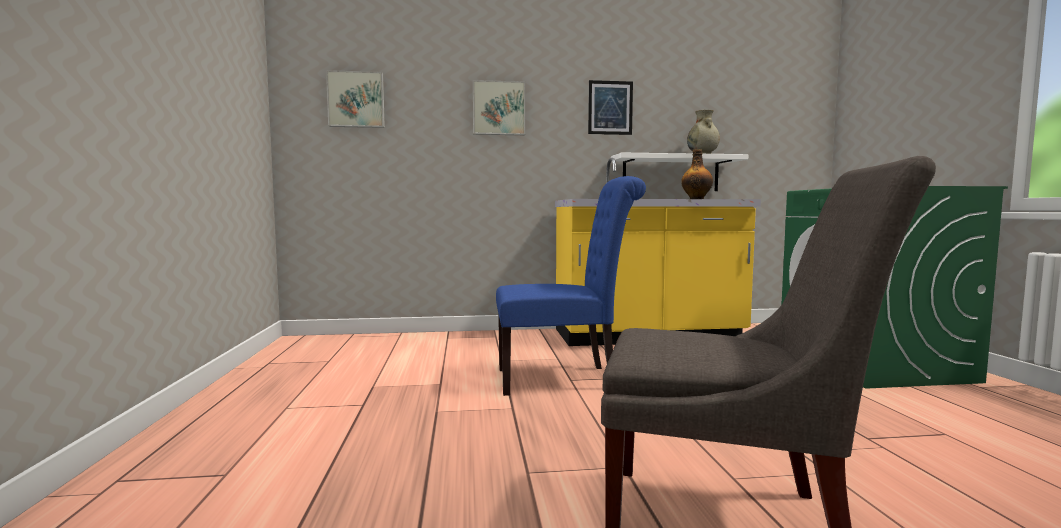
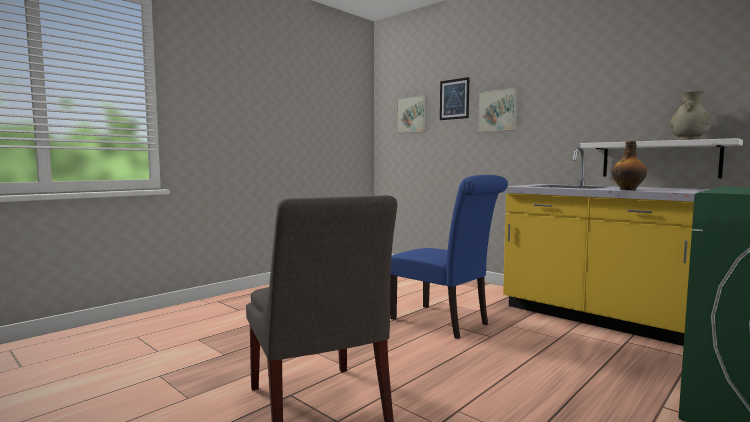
camera: 50 degrees right, 0 degrees up
picture [588,80,633,135] -> picture moved to [440,77,469,120]

